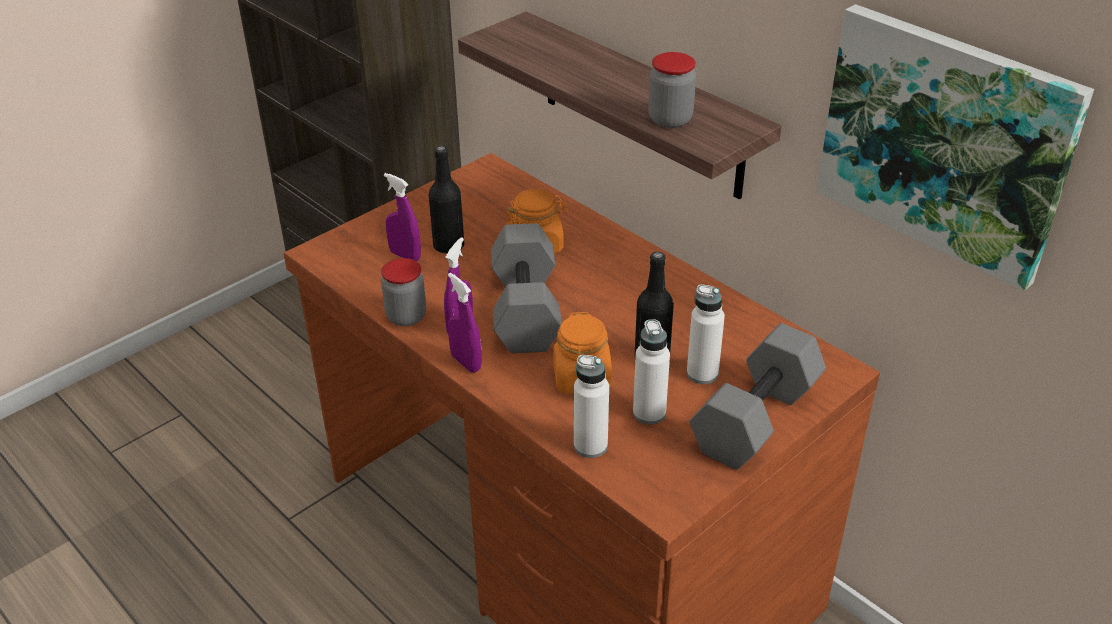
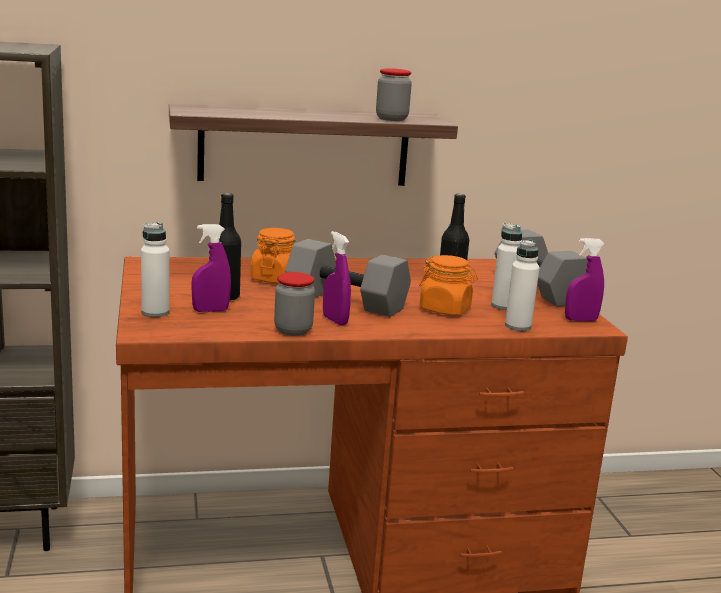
camera: 60 degrees left, 20 degrees down
purple spray bottle [448,273,482,373] -> purple spray bottle moved to [565,238,605,321]
white bottle [687,284,725,384] -> white bottle moved to [141,222,170,317]
picture [816,4,1094,291] -> none

